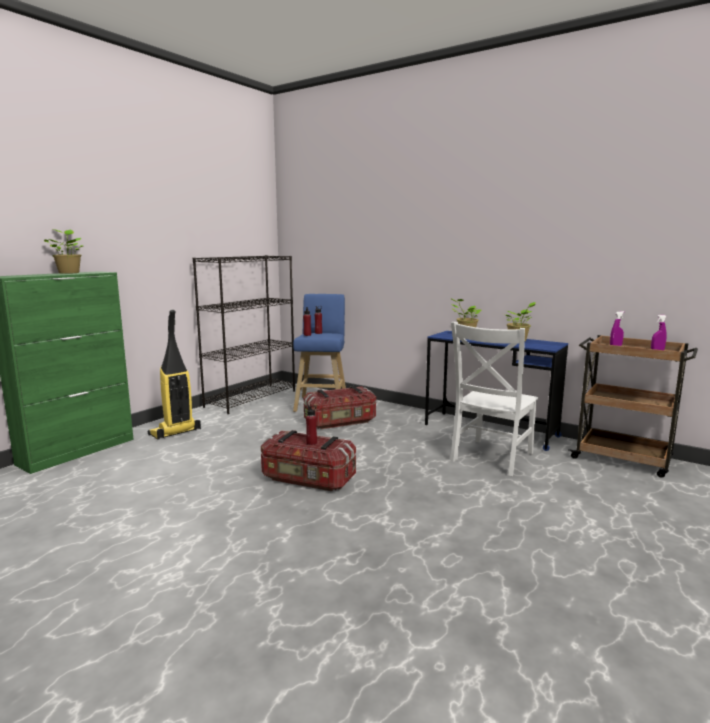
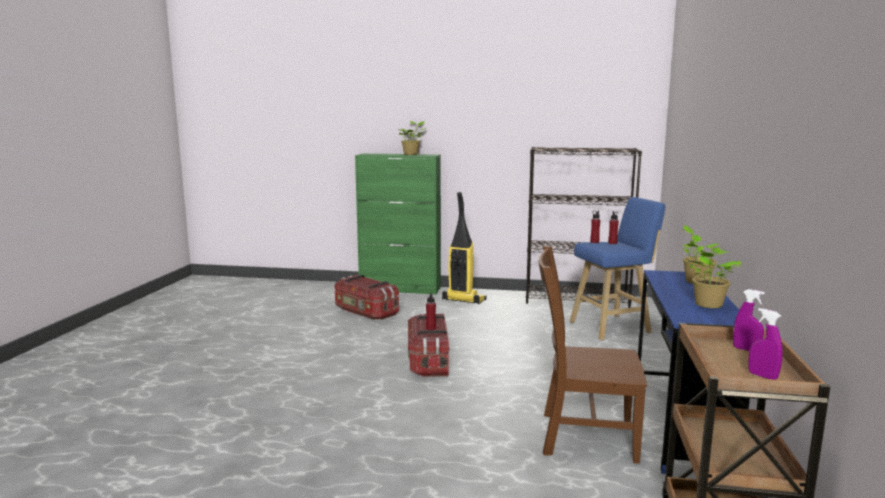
camera: 65 degrees right, 0 degrees up
storage box [304,386,376,429] -> storage box moved to [334,275,399,320]
white chair [450,322,539,476] -> brown chair [539,246,647,464]

